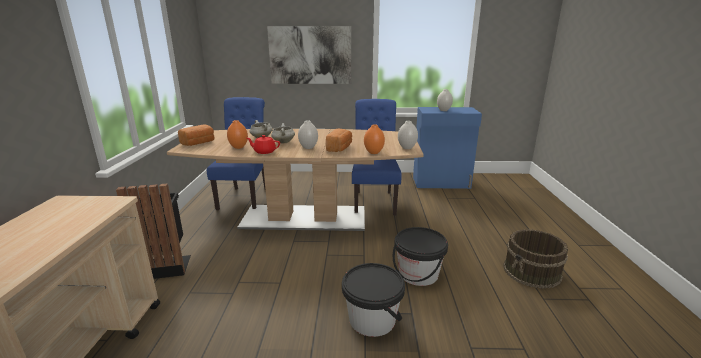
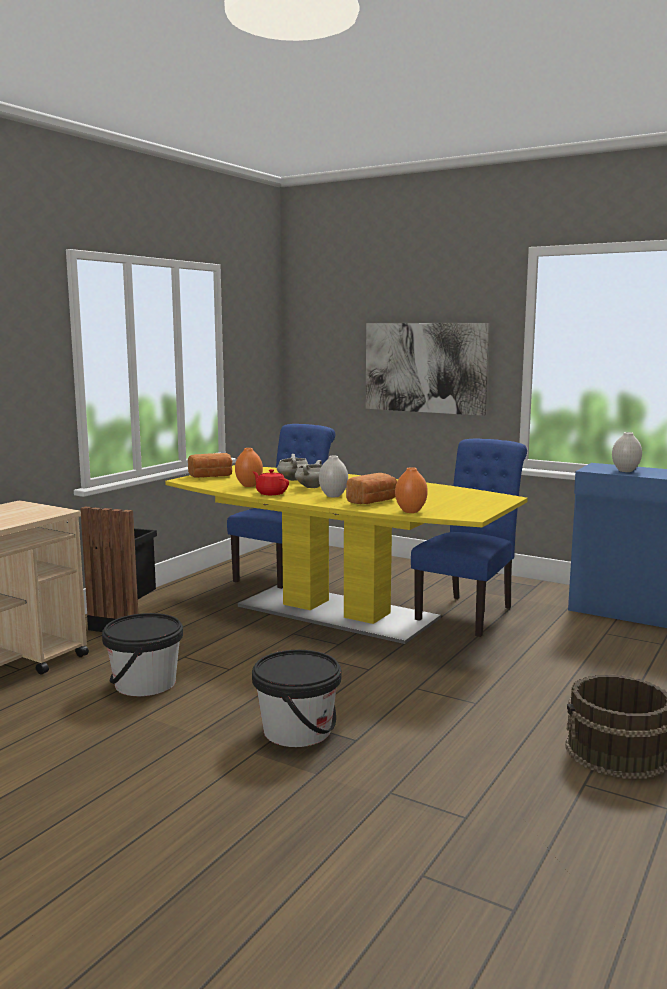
camera: 30 degrees right, 10 degrees down
brown dining table [167,129,424,231] -> yellow dining table [165,465,528,644]
black bucket [393,227,448,286] -> black bucket moved to [102,613,183,696]
white vase [398,121,418,149] -> none

